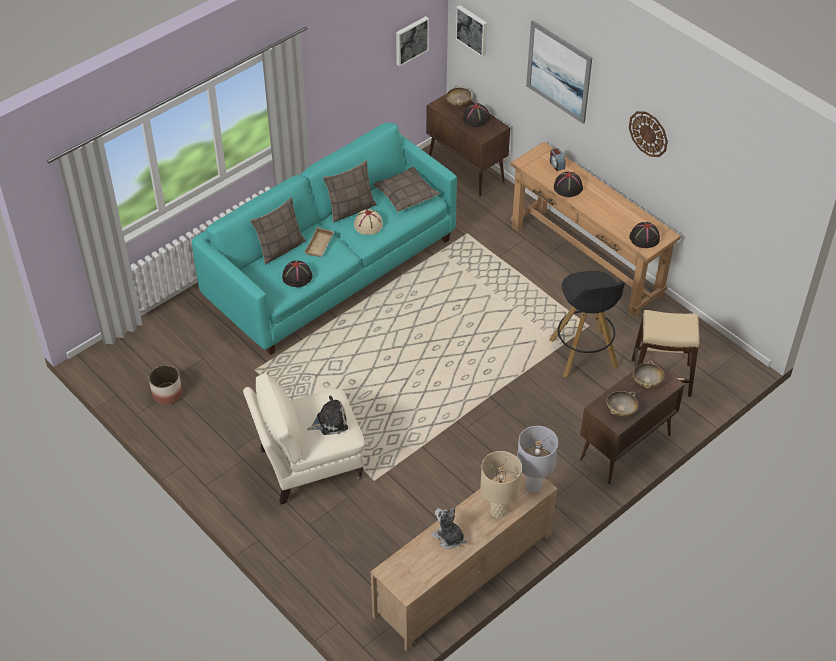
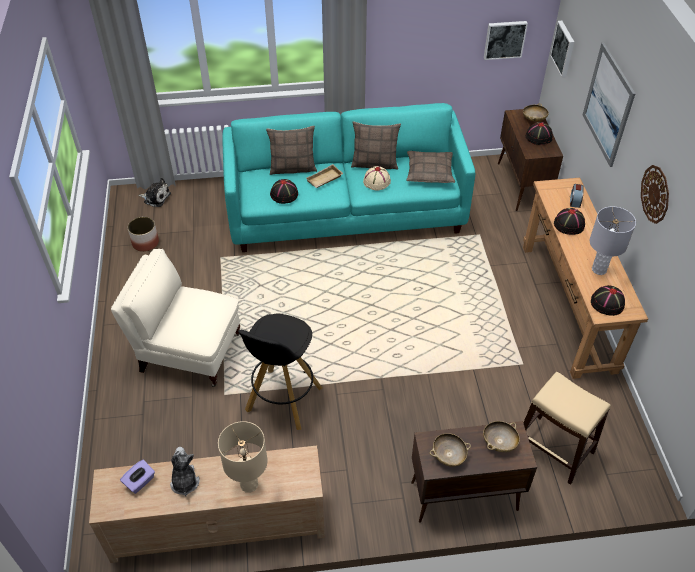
camera: 35 degrees right, 0 degrees up
plush toy [307,396,348,435] -> plush toy moved to [138,178,171,207]
grey table lamp [517,426,558,493] -> grey table lamp moved to [590,206,636,275]
black stool [549,271,625,377] -> black stool moved to [238,314,322,430]
none -> purple tissue box [120,460,155,494]

